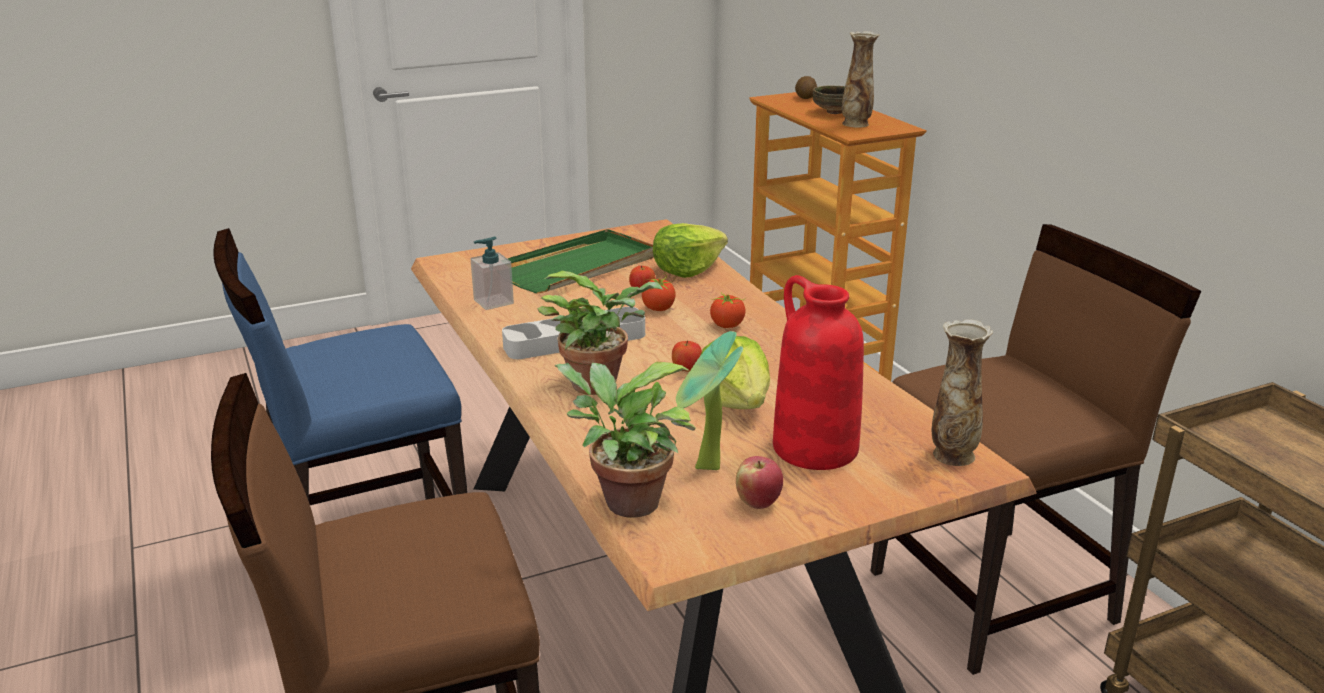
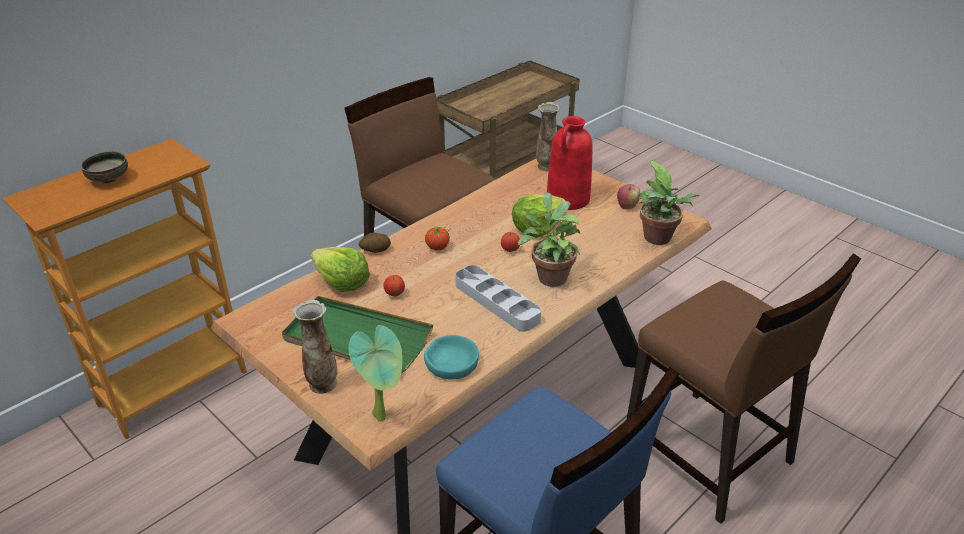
camera: 110 degrees left, 10 degrees up
soap dispenser [470,237,514,310] -> turquoise bowl [424,335,479,380]
tomato [642,273,677,311] -> none
potted plant [676,331,743,470] -> potted plant moved to [348,325,402,422]
potato [795,76,817,99] -> potato moved to [358,233,391,253]
vase [842,31,880,128] -> vase moved to [293,300,337,394]

